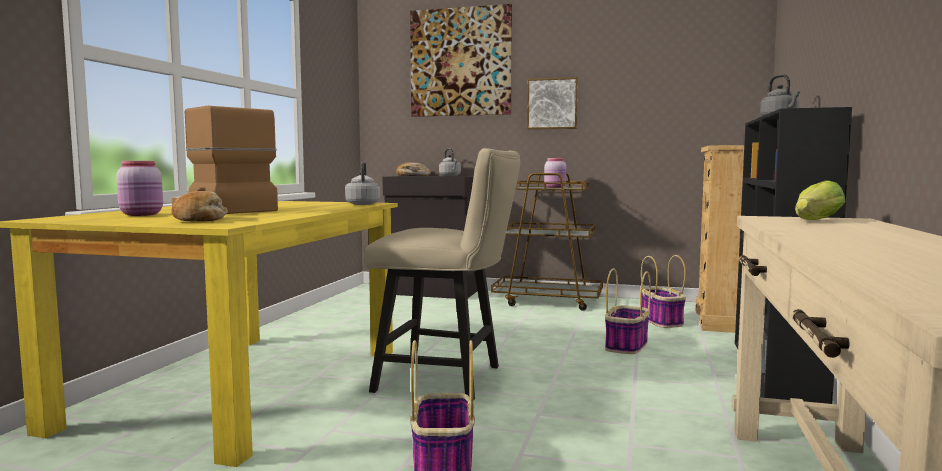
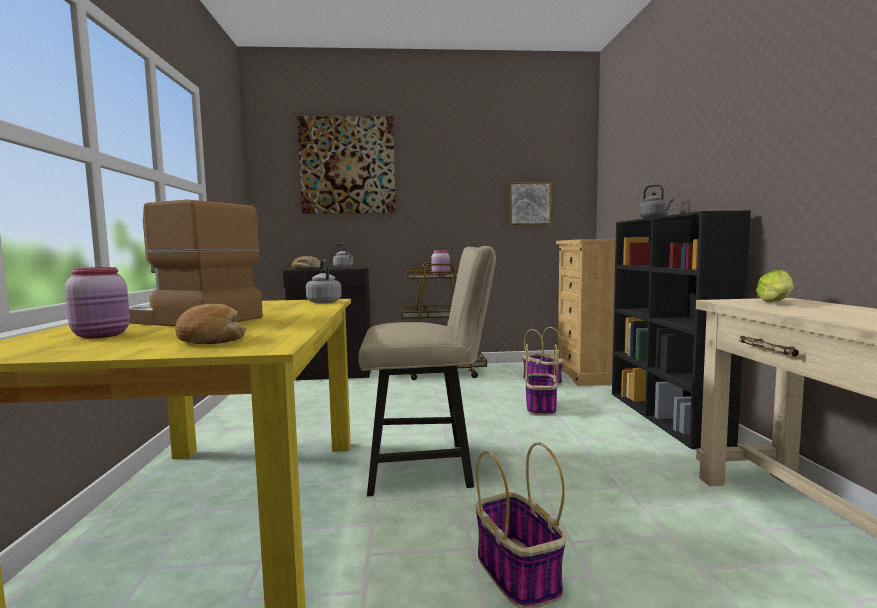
camera: 20 degrees left, 0 degrees up
picture [527,77,578,130] -> picture moved to [509,182,552,225]

